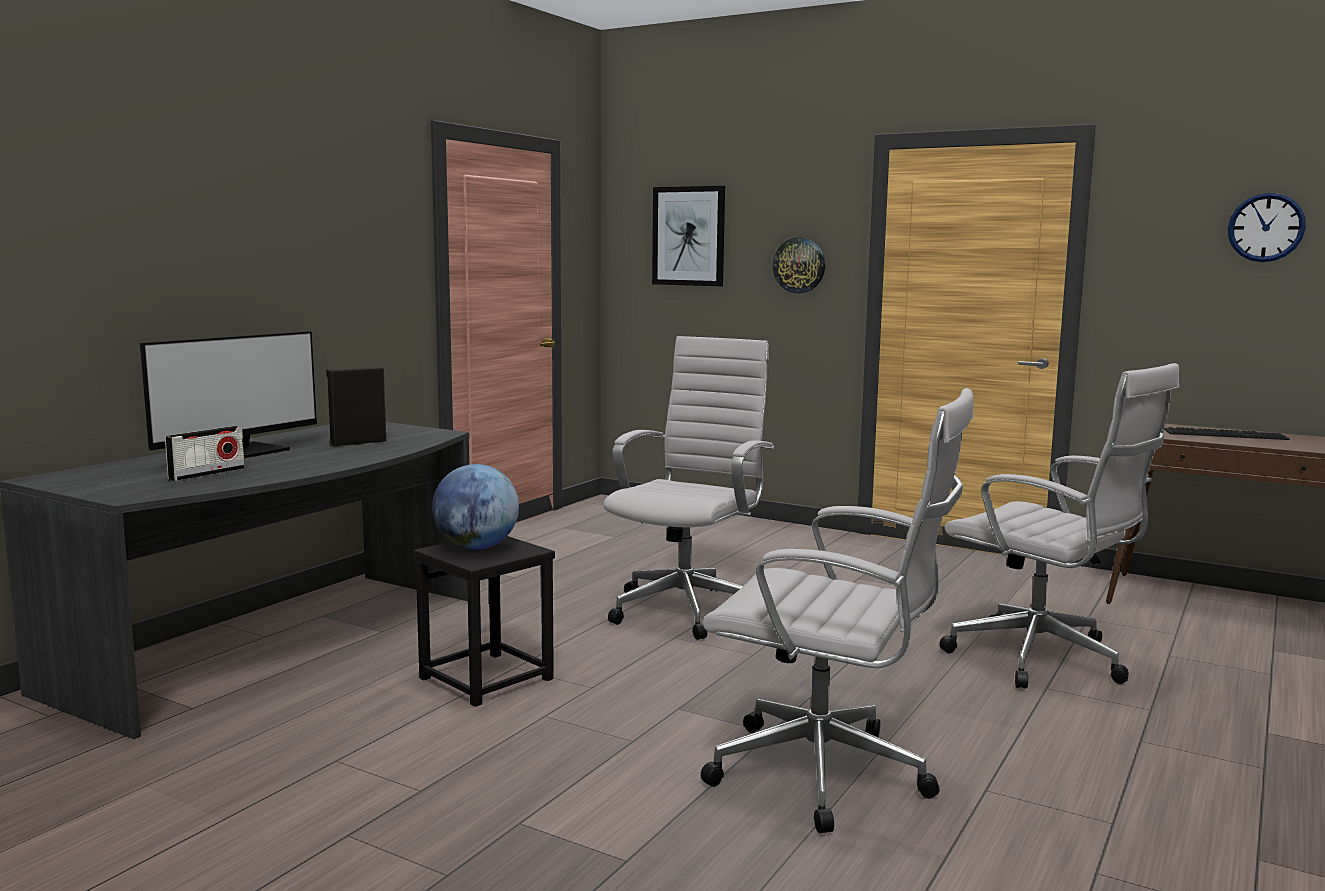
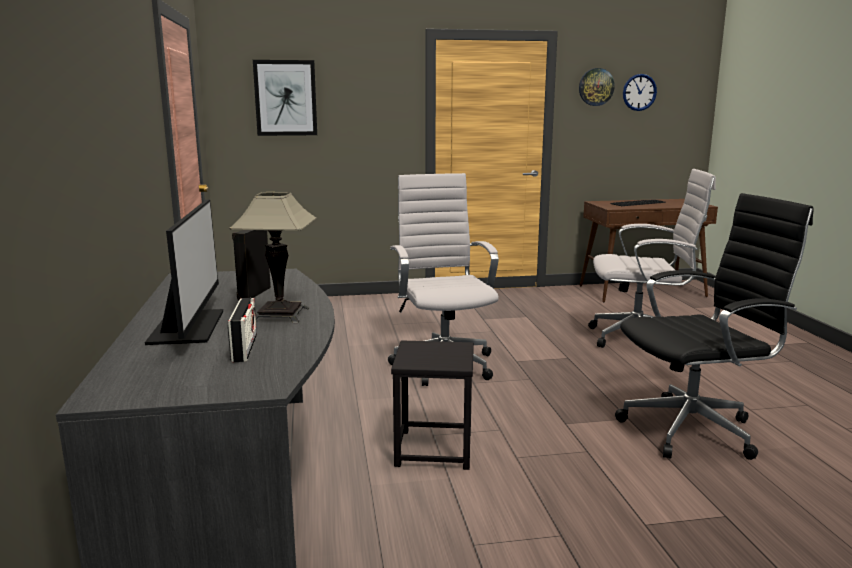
camera: 40 degrees left, 5 degrees up
globe [432,464,519,550] -> none
white office chair [701,388,974,833] -> black office chair [615,193,814,460]
wall clock [773,238,825,293] -> wall clock moved to [579,68,615,106]
none -> table lamp [229,192,317,323]

